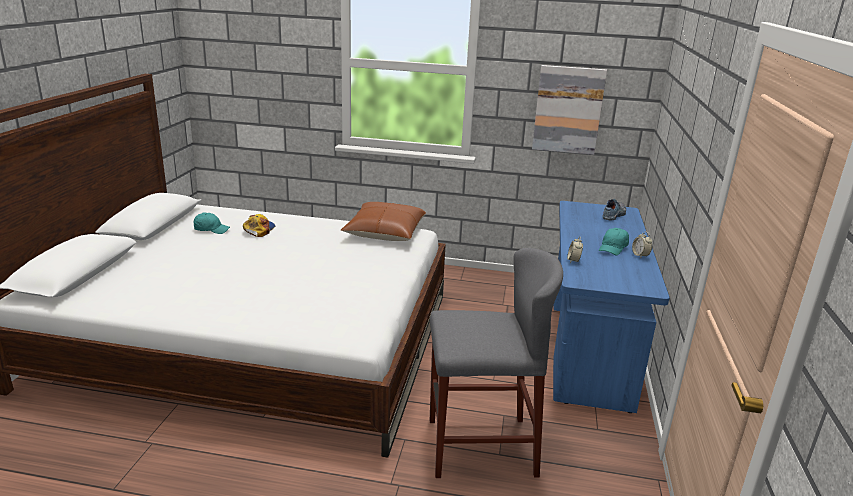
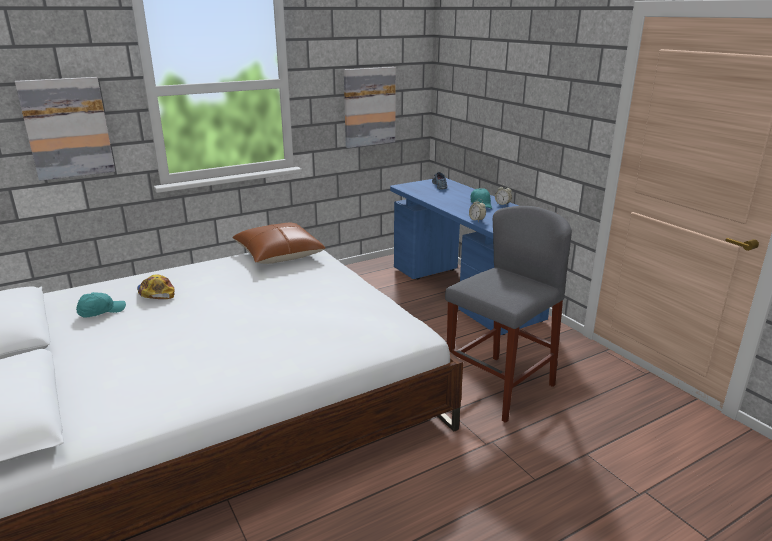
camera: 40 degrees left, 0 degrees up
none -> picture [15,77,115,181]

